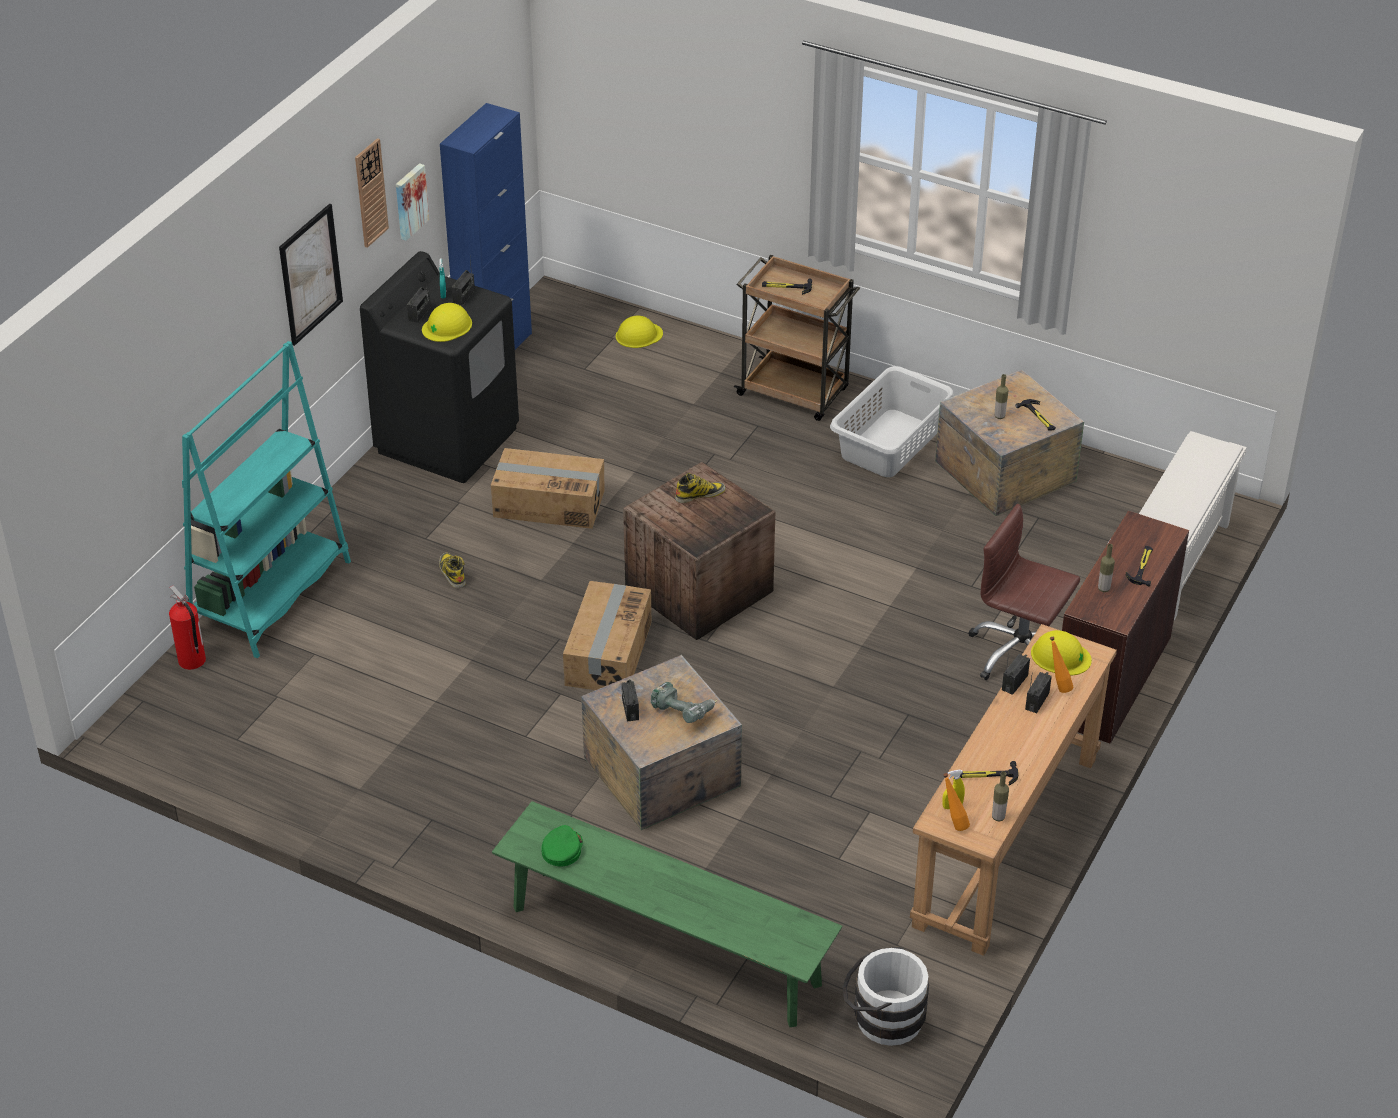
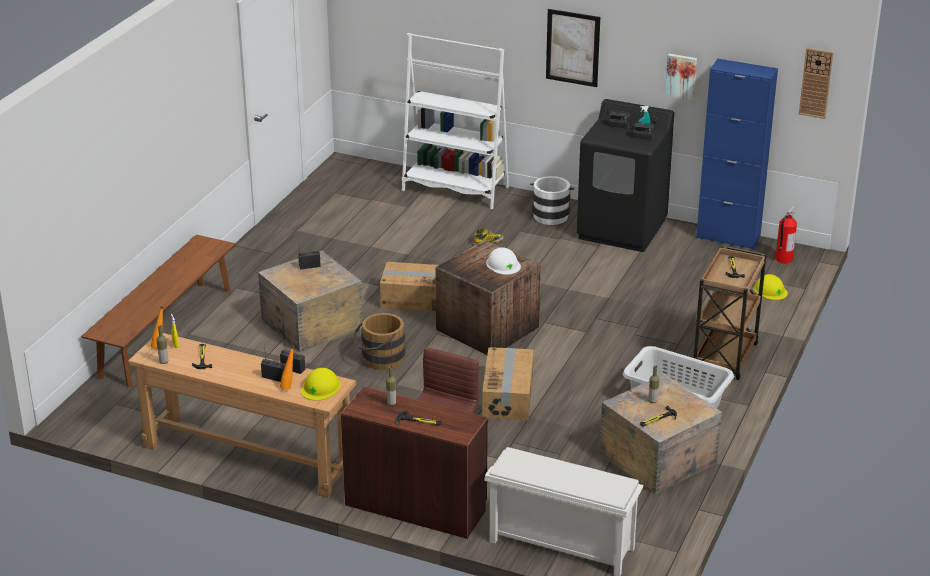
camera: 85 degrees right, 10 degrees down
fire extinguisher [169,585,206,670] -> fire extinguisher moved to [775,205,797,264]
turquoise bookcase [182,341,351,658] -> white bookcase [402,33,509,209]
wall clock [355,138,389,248] -> wall clock moved to [799,48,834,119]
yellow hard hat [422,303,472,342] -> none
cardboard box [491,448,604,529] -> cardboard box moved to [482,347,534,421]
green bench [492,801,842,1027] -> brown bench [81,235,236,387]
green cap [541,825,583,866] -> none
power drill [651,682,718,723] -> none
boot [675,473,726,503] -> white hard hat [486,247,521,275]
white bucket [842,946,929,1046] -> white bucket moved to [530,176,575,225]
none -> brown bucket [354,313,405,370]

